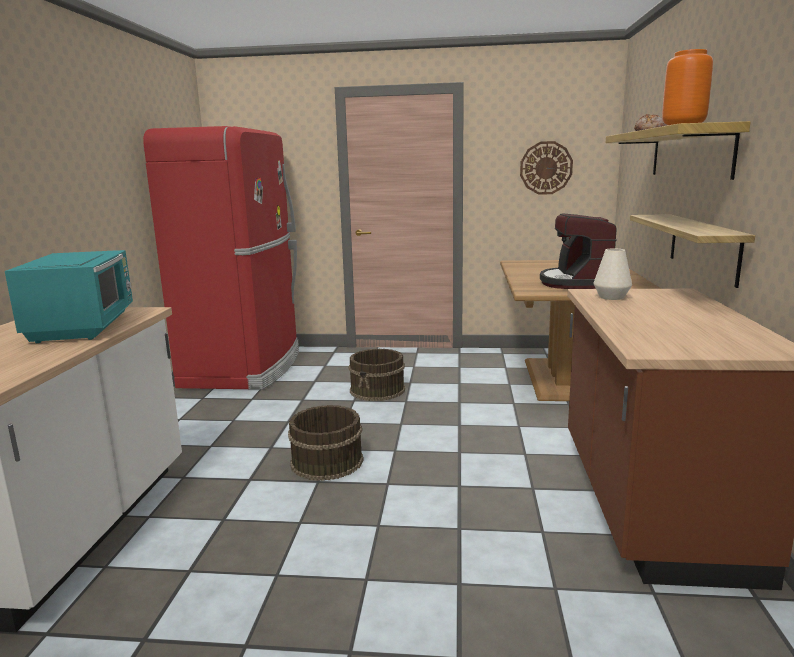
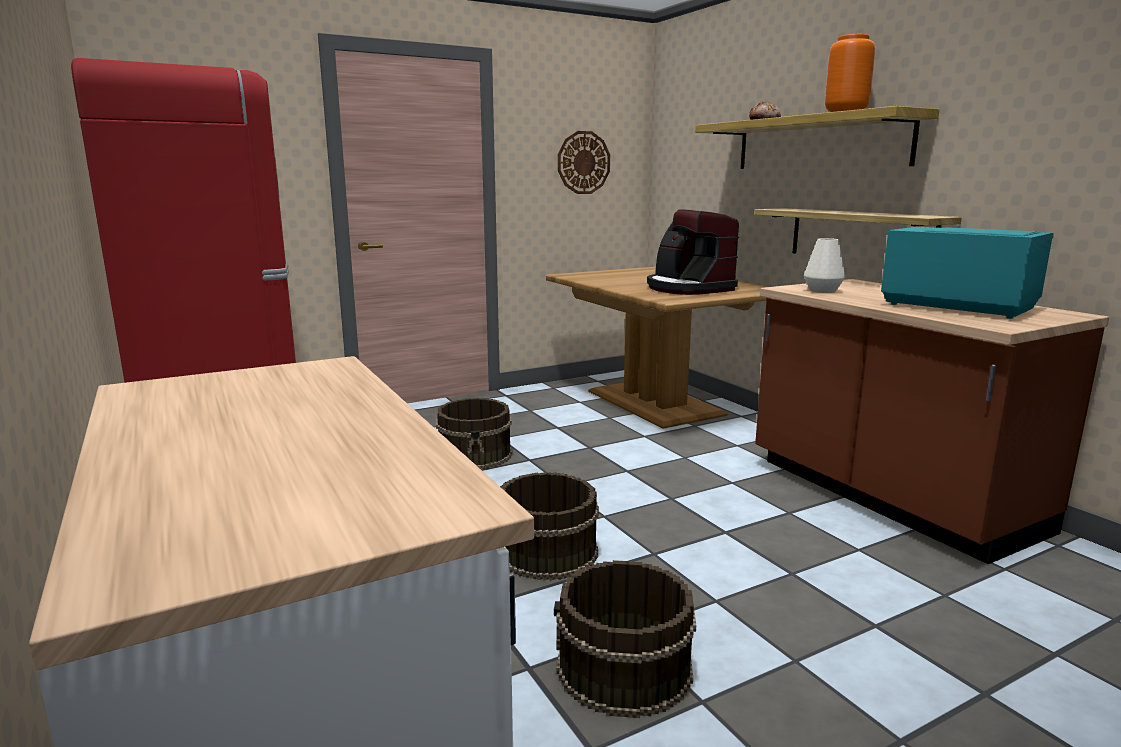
camera: 35 degrees left, 0 degrees up
turquoise microwave [5,250,133,343] -> turquoise microwave moved to [881,227,1054,319]
none -> brown bucket [554,560,696,718]

